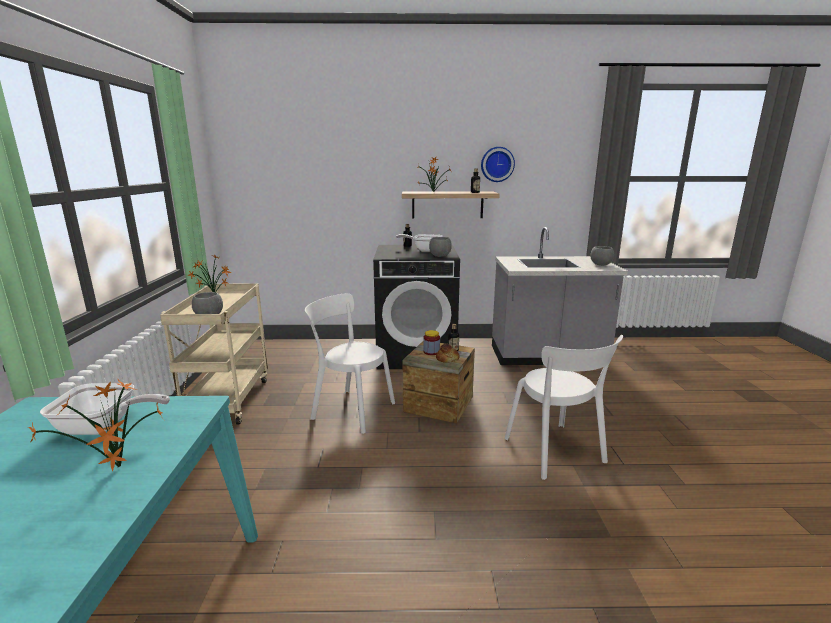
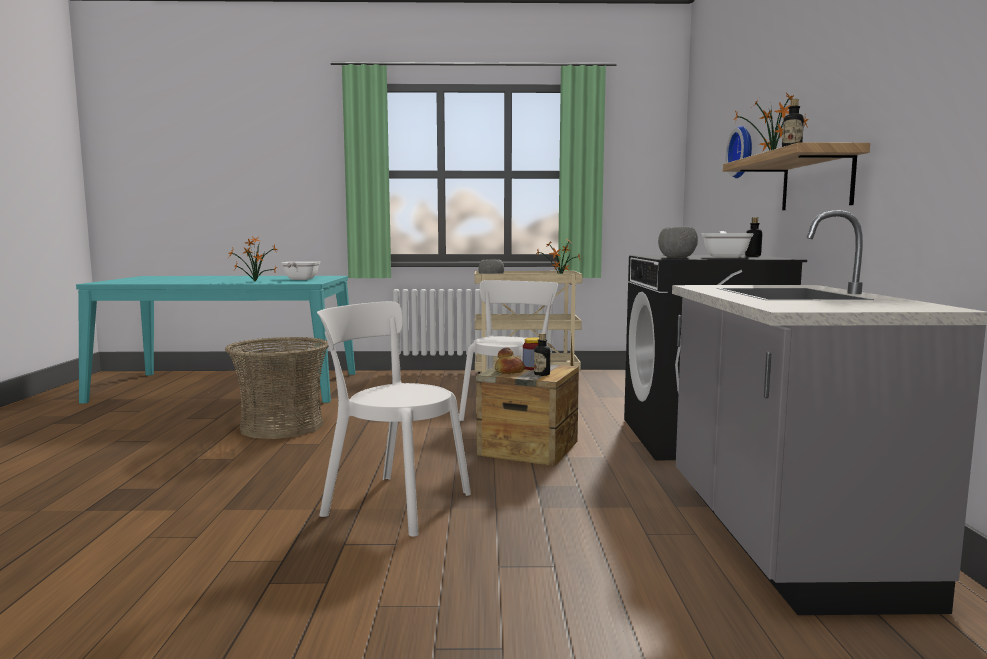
camera: 90 degrees right, 10 degrees down
wall clock [481,147,515,182] -> wall clock moved to [726,126,752,178]
white chair [504,335,623,480] -> white chair turned 45 degrees clockwise [317,301,471,537]
grey bowl [590,246,614,266] -> none
none -> basket [225,337,329,439]

